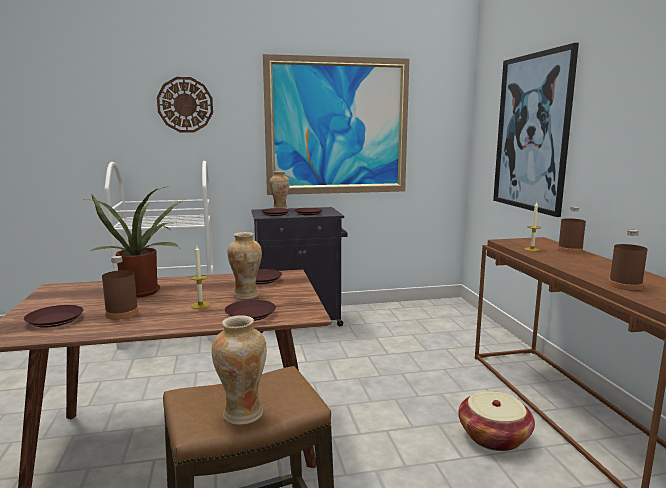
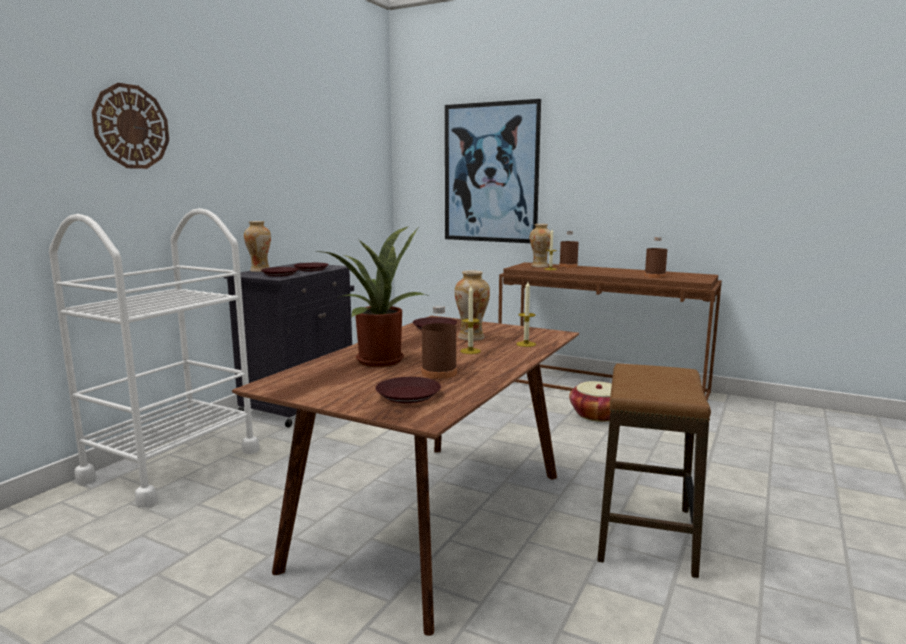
camera: 50 degrees left, 0 degrees up
vase [211,315,267,425] -> vase moved to [530,224,551,267]
brown plate [225,300,276,321] -> candle [516,282,536,347]
picture [263,54,410,195] -> none

